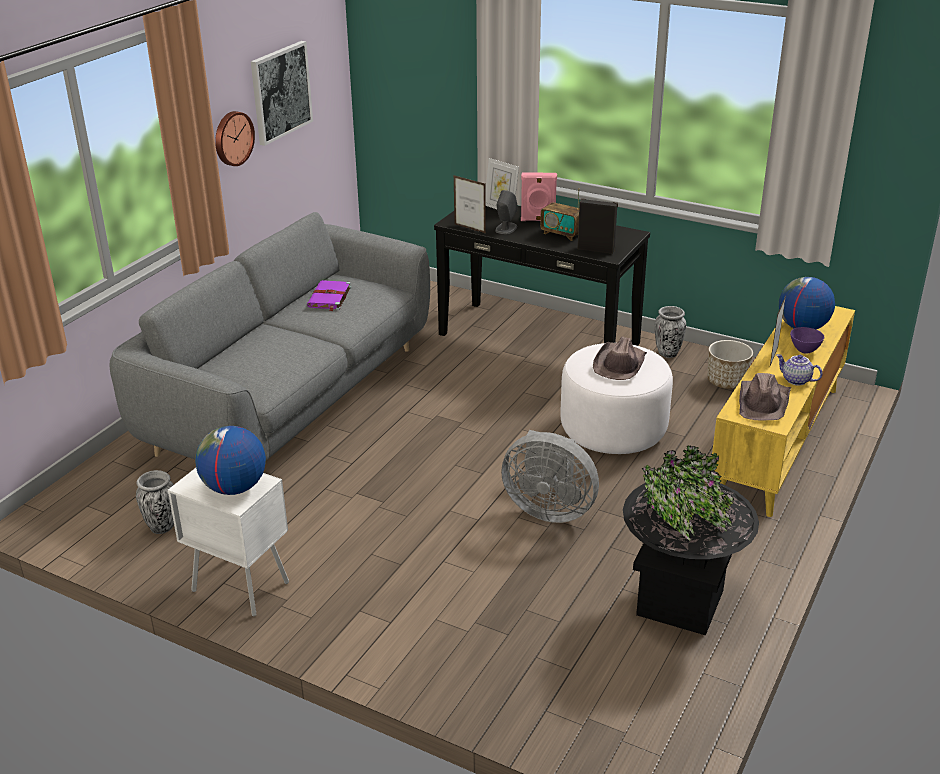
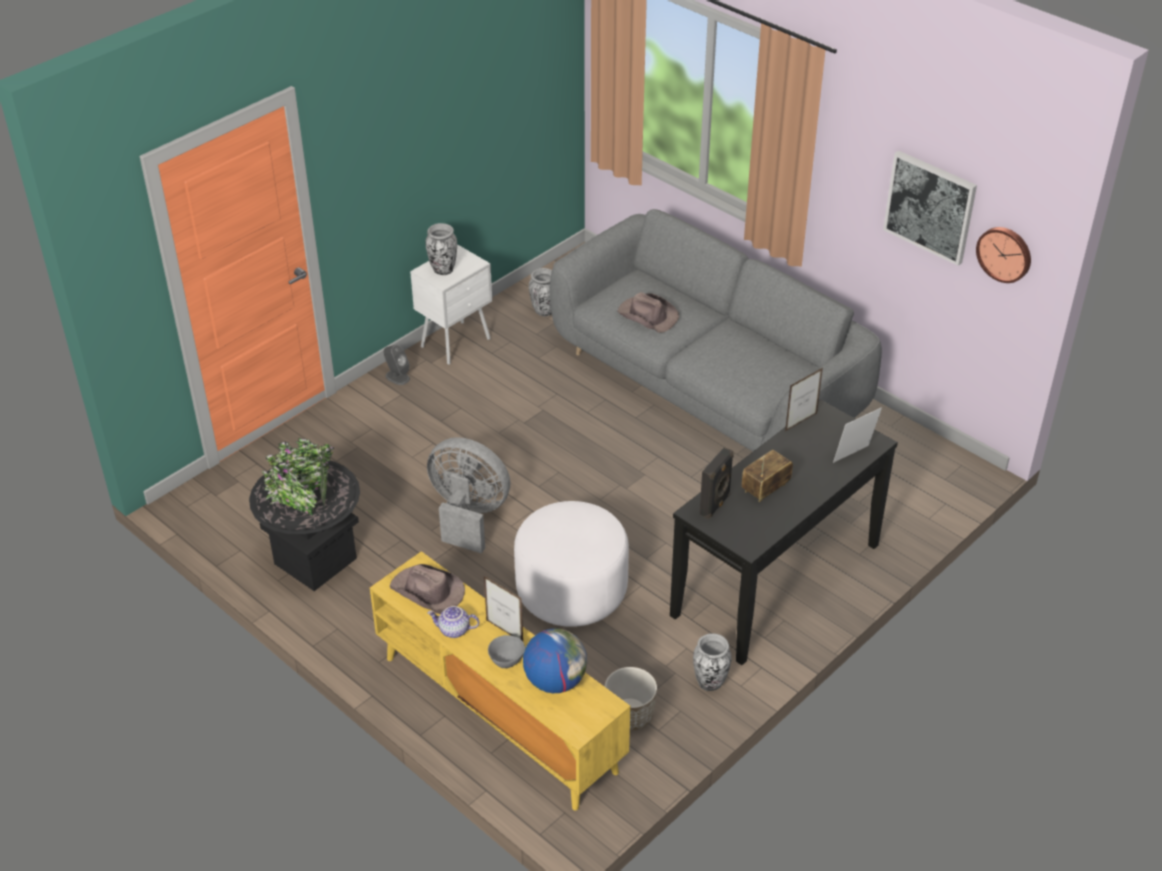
camera: 105 degrees right, 10 degrees up
globe [195,426,266,495] -> vase [425,223,457,275]
wall clock [215,111,255,166] -> wall clock moved to [976,227,1031,283]
purple book [307,280,351,312] -> none
grey speaker [495,190,518,234] -> grey speaker moved to [383,345,410,385]
grey fan [501,430,599,523] -> grey fan turned 75 degrees clockwise [427,437,511,554]
pink speaker [521,173,557,221] -> none
brown hat [593,337,647,380] -> brown hat moved to [617,292,679,332]
teapot [776,354,822,385] -> teapot turned 135 degrees counterclockwise [427,606,479,638]
purple bowl [790,327,824,354] -> grey bowl [488,635,525,668]

